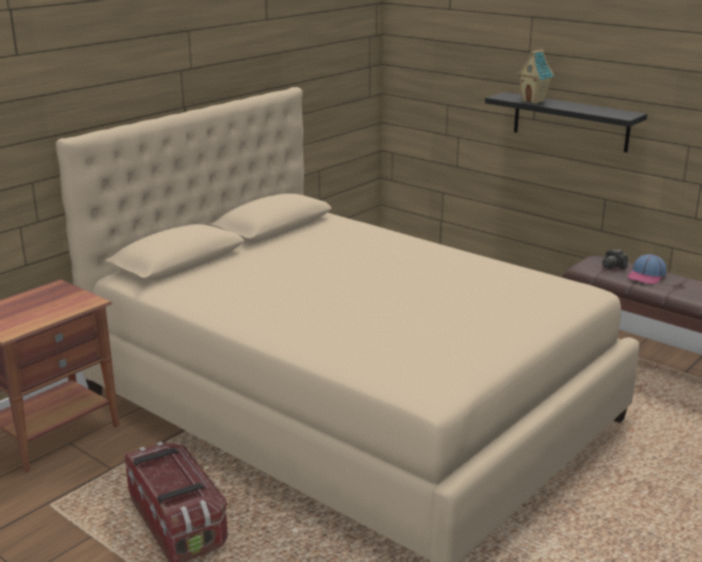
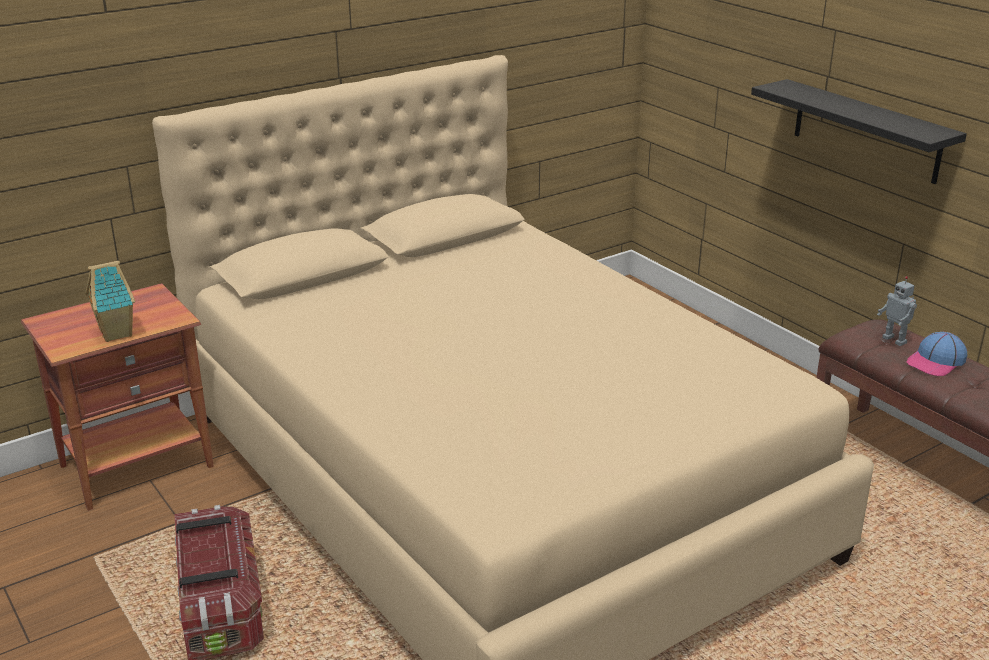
camera: 15 degrees right, 5 degrees up
toy house [517,49,554,104] -> toy house moved to [85,261,135,342]
camera [602,249,628,269] -> toy robot [877,276,917,346]

